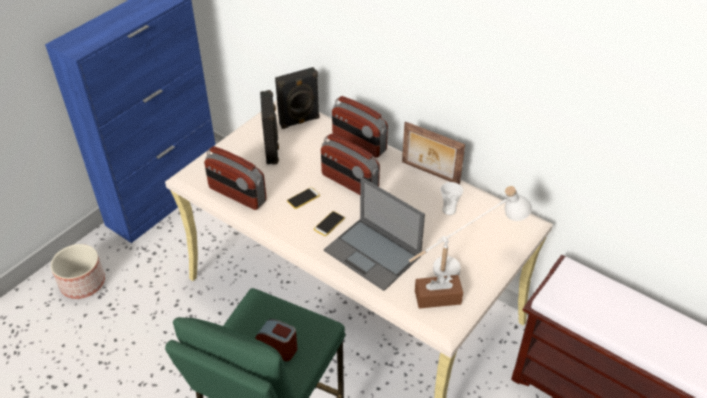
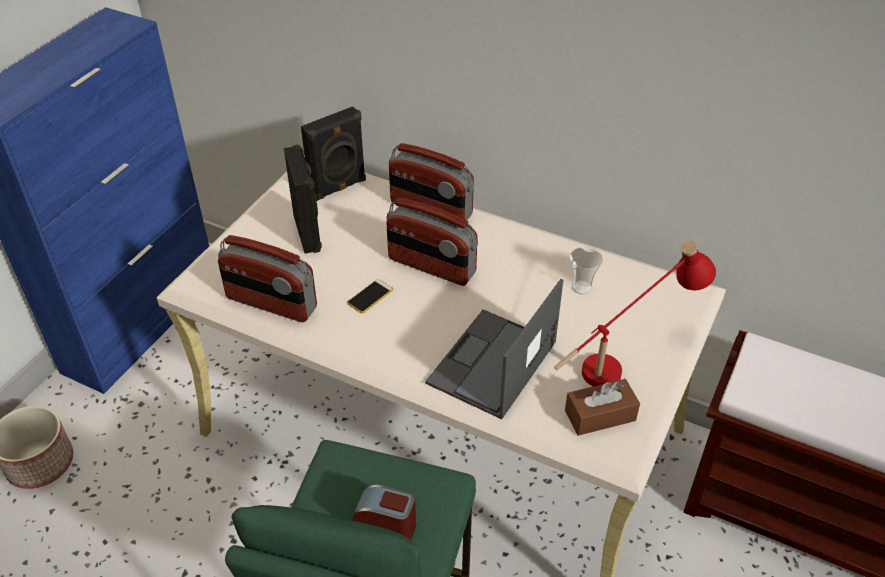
camera: 10 degrees left, 0 degrees up
phone [314,211,345,236] -> none
laptop [324,177,425,291] -> laptop turned 90 degrees clockwise [425,279,563,419]
picture frame [402,121,465,185] -> none
white table lamp [409,186,532,277] -> red table lamp [554,240,716,386]

